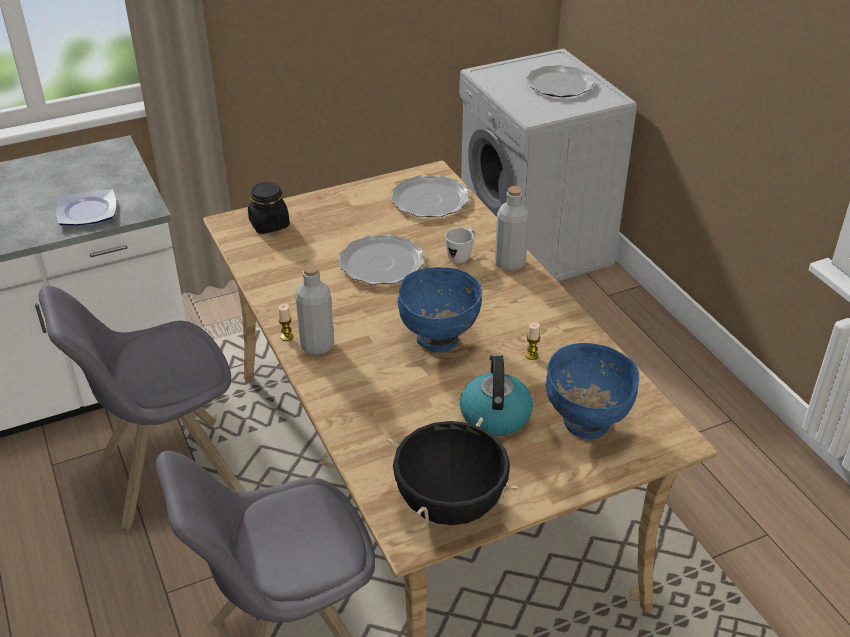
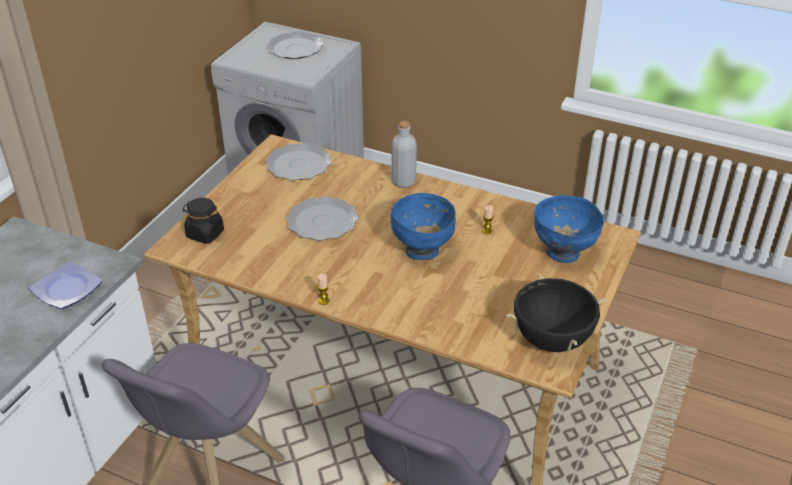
camera: 40 degrees left, 0 degrees up
grey bottle [295,264,334,355] -> none
white mug [445,228,475,263] -> none
kettle [460,354,533,436] -> none

